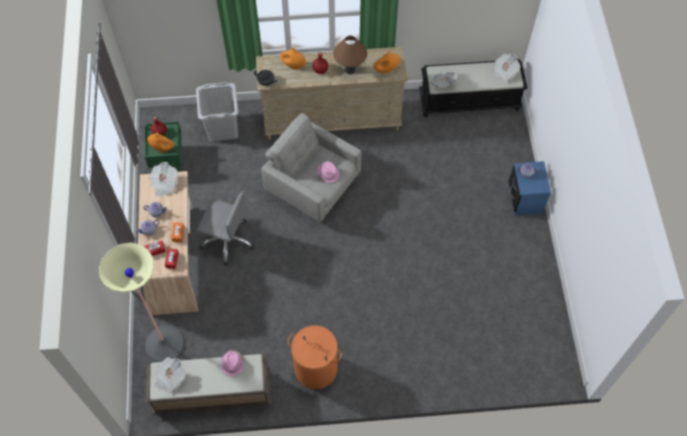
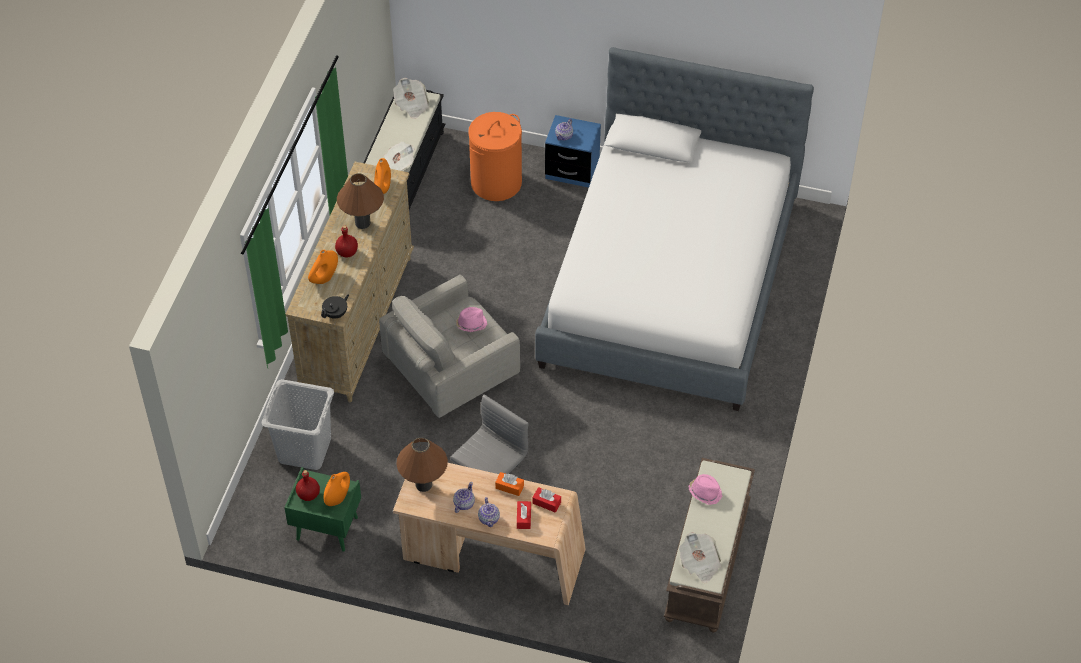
camera: 70 degrees left, 10 degrees down
floor lamp [99,242,184,362] -> none
newspaper [149,162,179,197] -> brown table lamp [396,437,448,492]
orange laundry basket [288,326,342,389] -> orange laundry basket moved to [468,112,522,201]
none -> bed [535,47,814,411]

